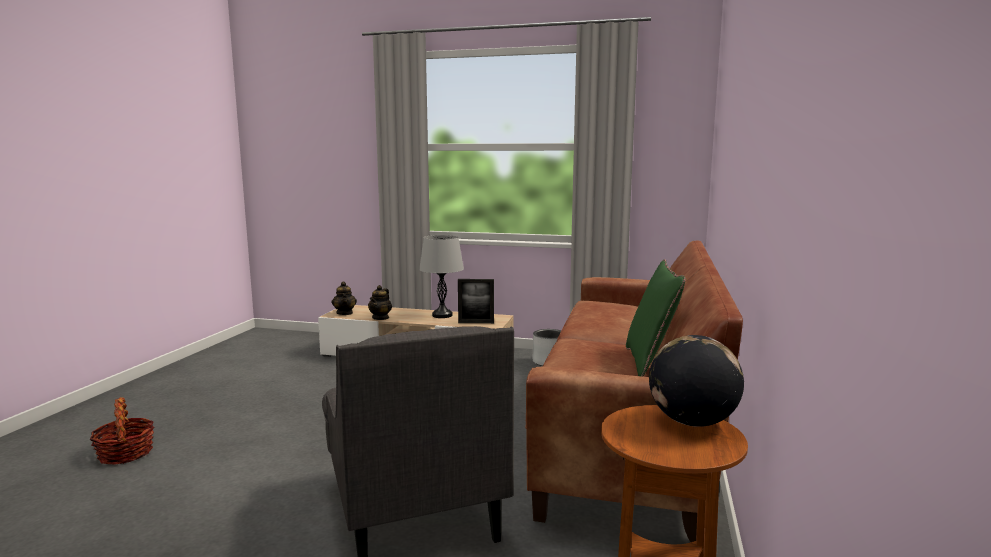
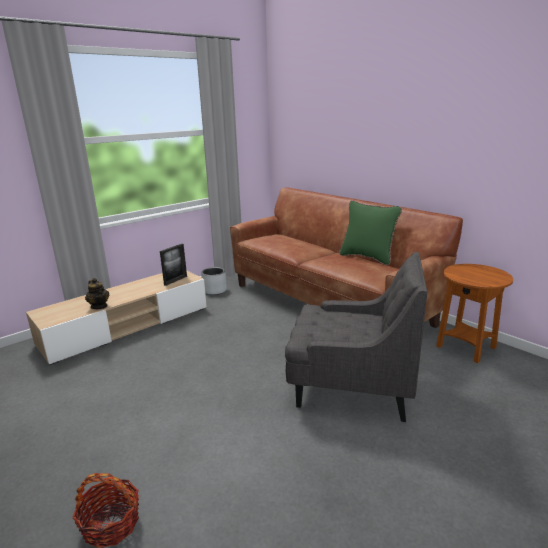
camera: 55 degrees left, 10 degrees up
teapot [331,281,357,315] -> none
grey table lamp [419,235,464,318] -> none
globe [649,335,744,427] -> none

